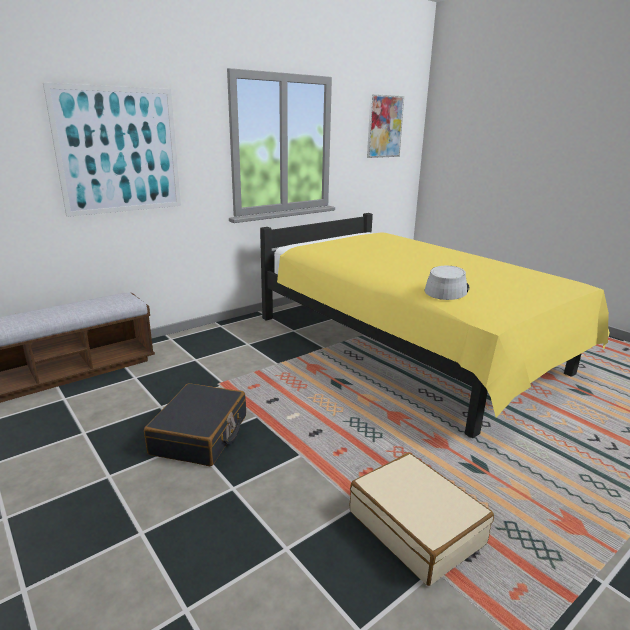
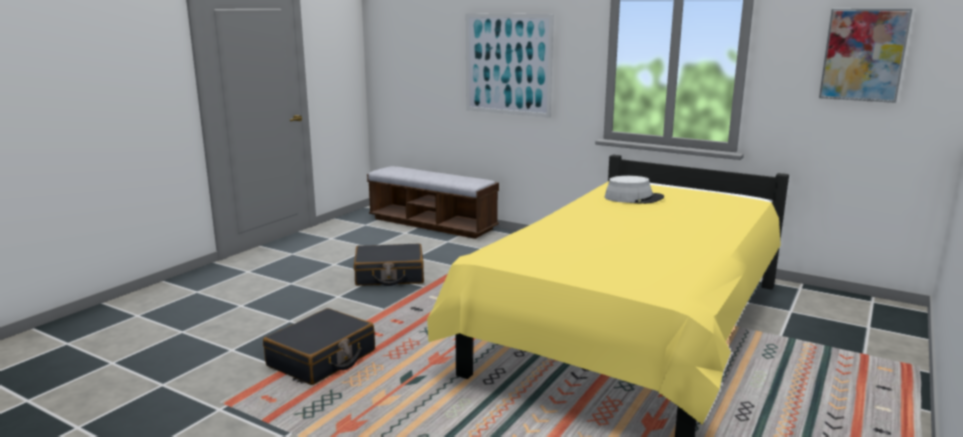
camera: 70 degrees right, 5 degrees down
beige suitcase [350,453,494,586] -> black suitcase [263,308,375,385]
grey hat [424,266,470,300] -> grey hat moved to [605,176,664,204]

